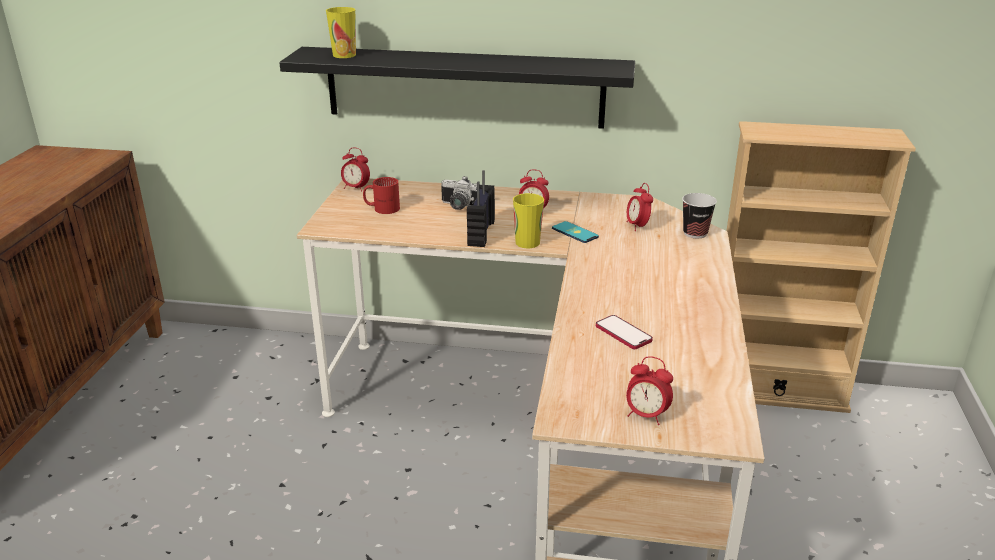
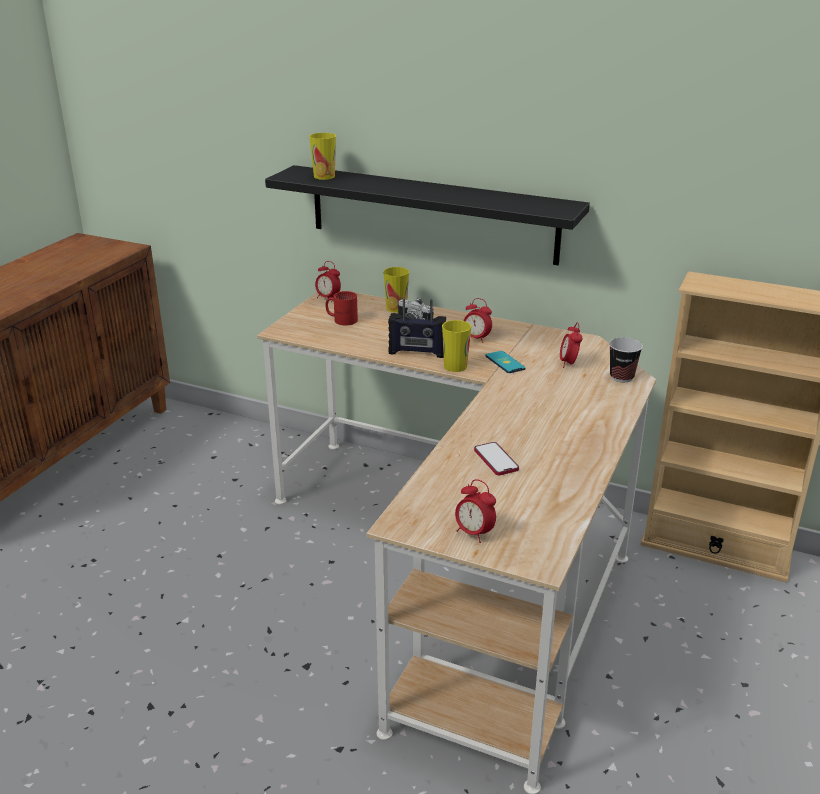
camera: 15 degrees right, 0 degrees up
radio [467,170,495,247] -> radio turned 105 degrees counterclockwise [388,298,446,358]
none -> cup [383,267,409,313]

